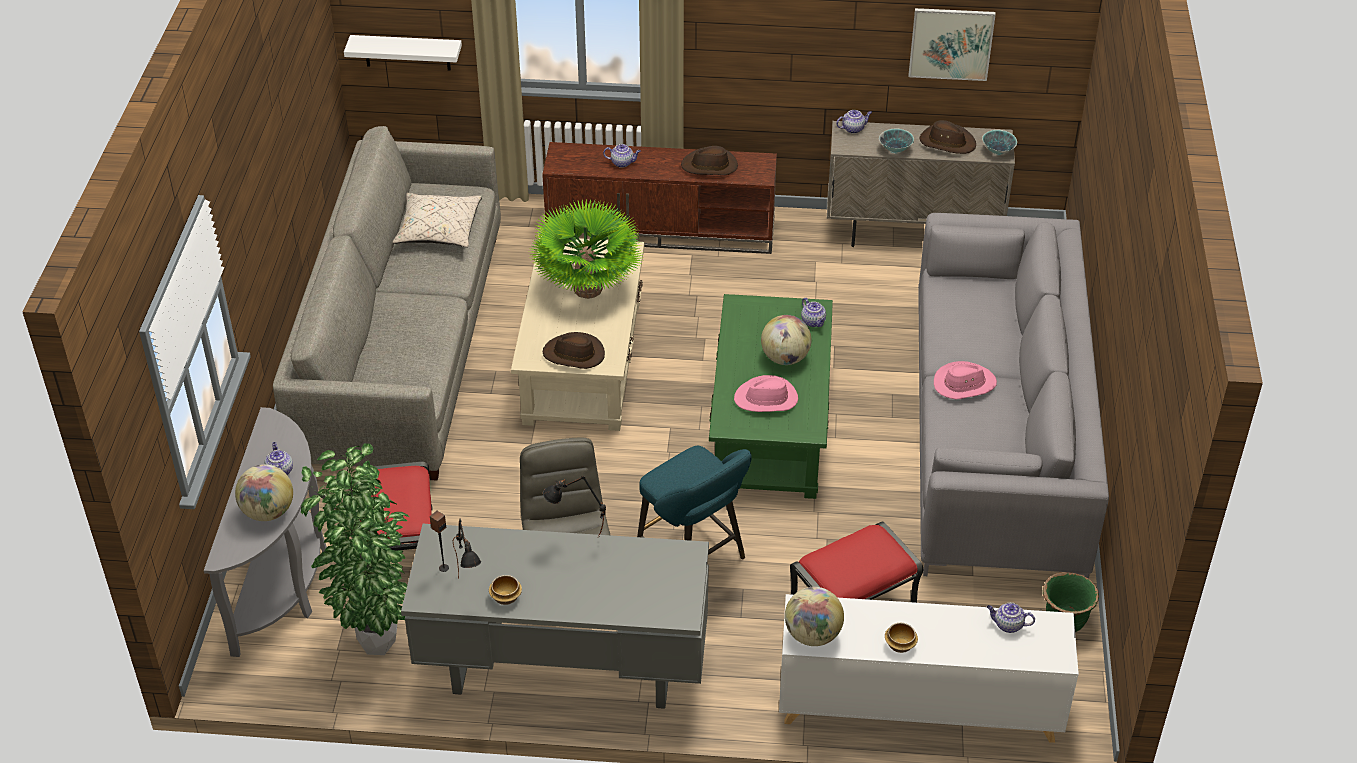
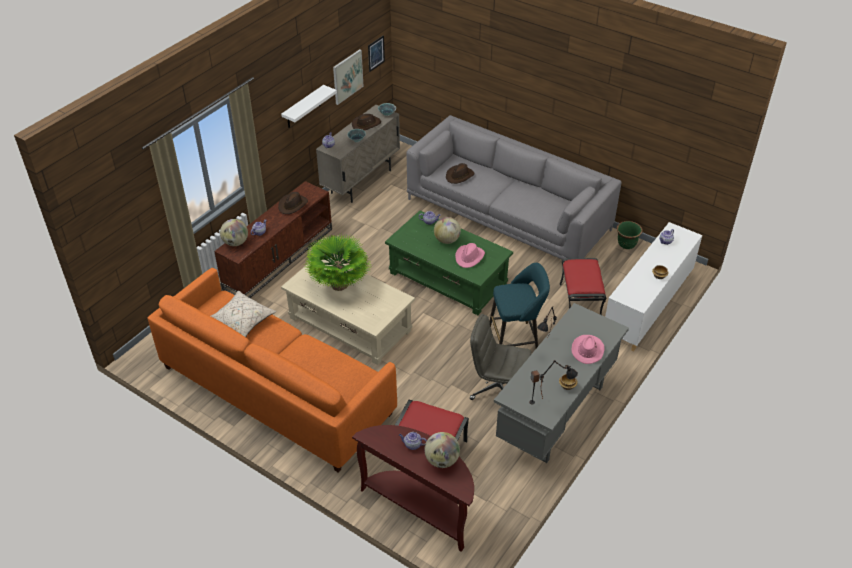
camera: 60 degrees left, 0 degrees up
grey console table [204,407,327,657] -> brown console table [352,425,474,552]
grey sofa [273,126,501,481] -> orange sofa [148,268,397,473]
potted plant [301,443,409,655] -> none
white shelf [344,35,462,71] -> white shelf moved to [281,85,337,128]
brown hat [543,332,605,369] -> brown hat moved to [446,163,474,184]
globe [785,587,844,646] -> globe moved to [220,219,248,246]
pink hat [934,361,997,399] -> pink hat moved to [571,335,604,364]
none -> picture [368,35,385,72]

